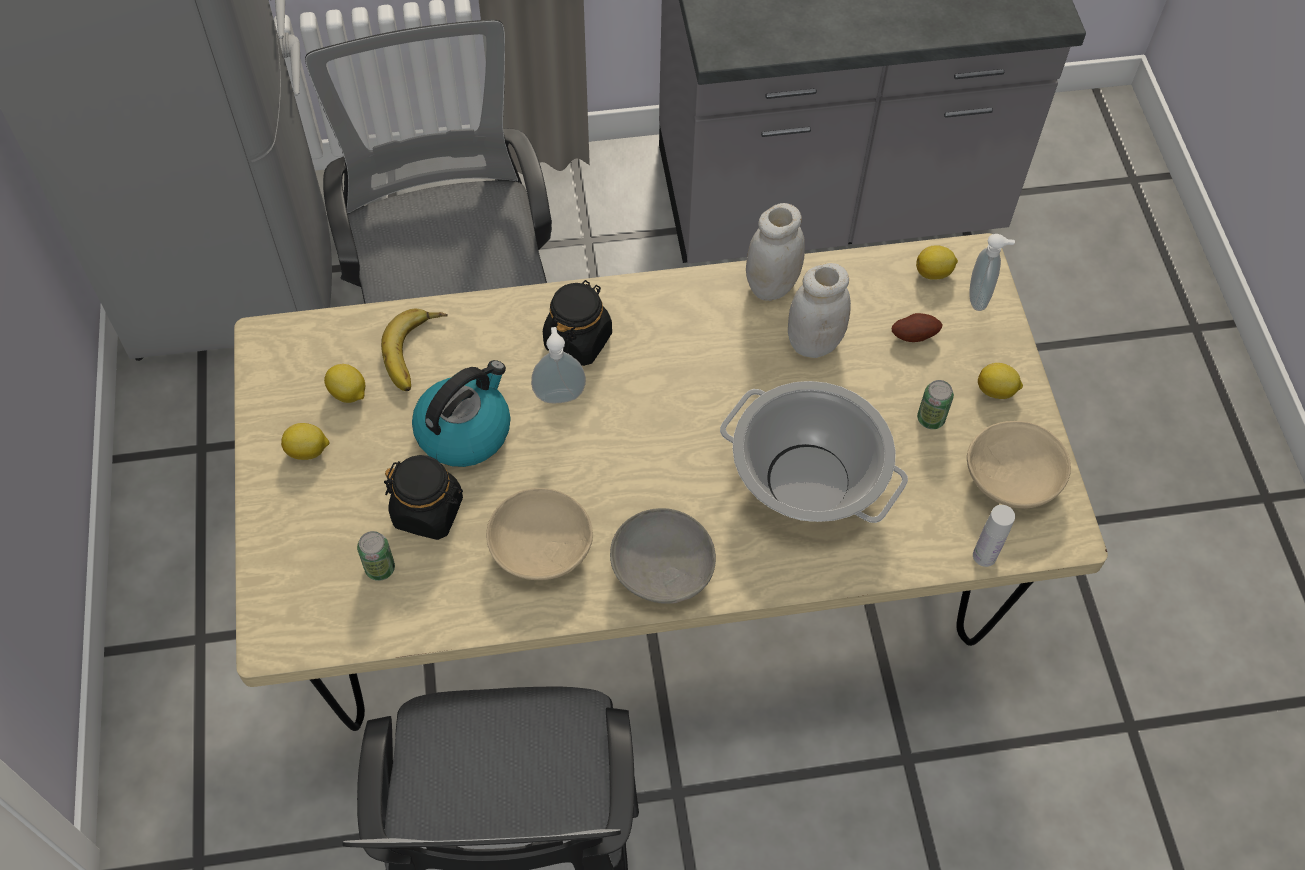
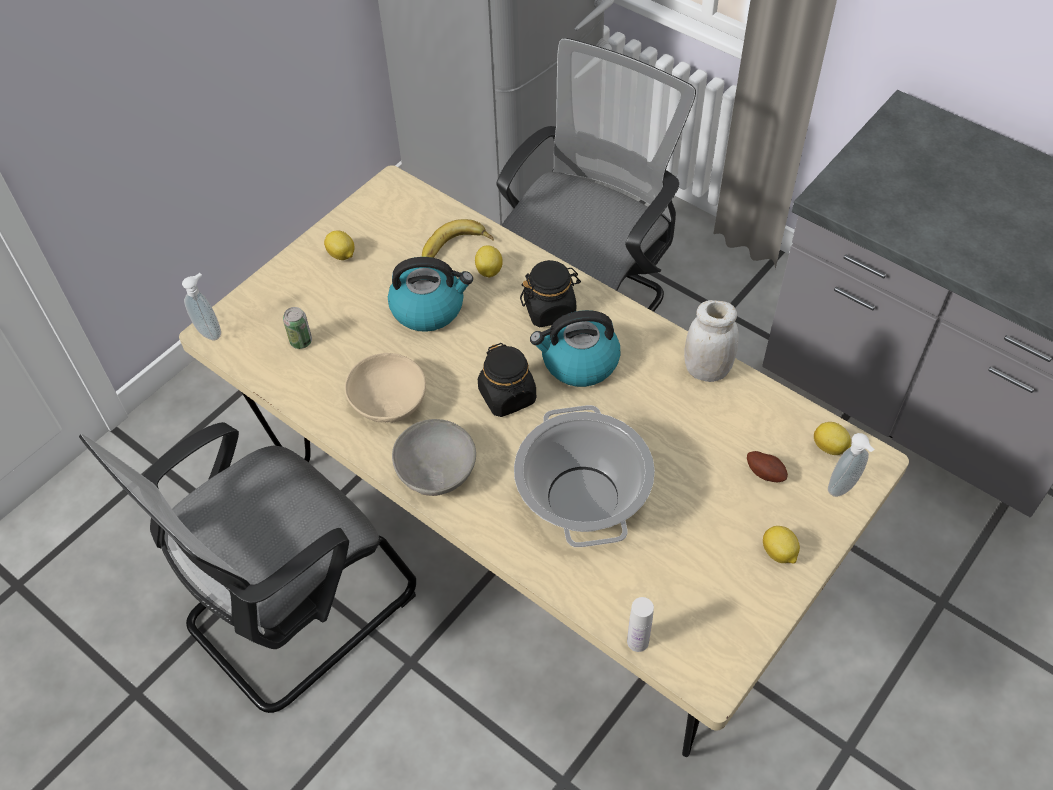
camera: 50 degrees right, 5 degrees down
lemon [324,364,365,403] -> lemon moved to [475,246,503,278]
black jar [384,455,463,540] -> black jar moved to [478,343,536,417]
soap dispenser [531,327,586,403] -> soap dispenser moved to [182,273,221,340]
white jar [788,263,851,358] -> none
can [917,380,954,429] -> none
beige bowl [967,421,1071,509] -> none
none -> kettle [530,310,621,387]

